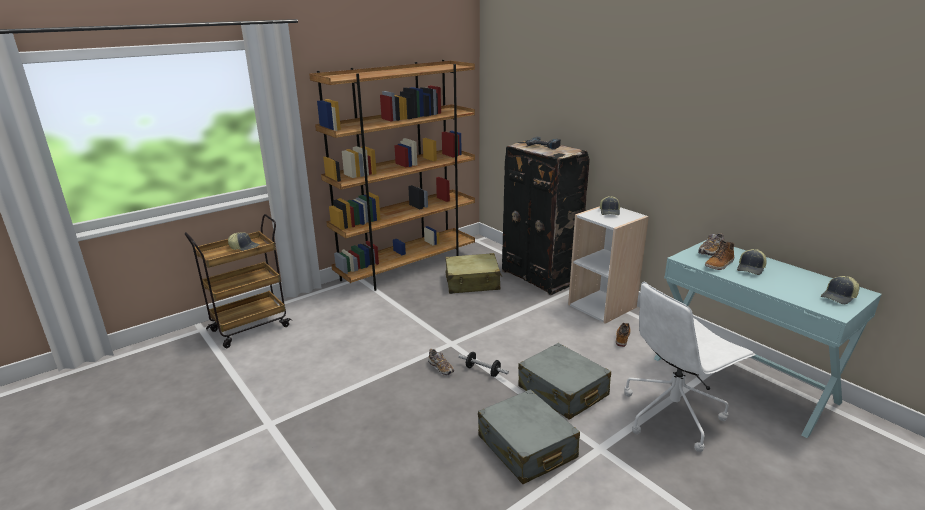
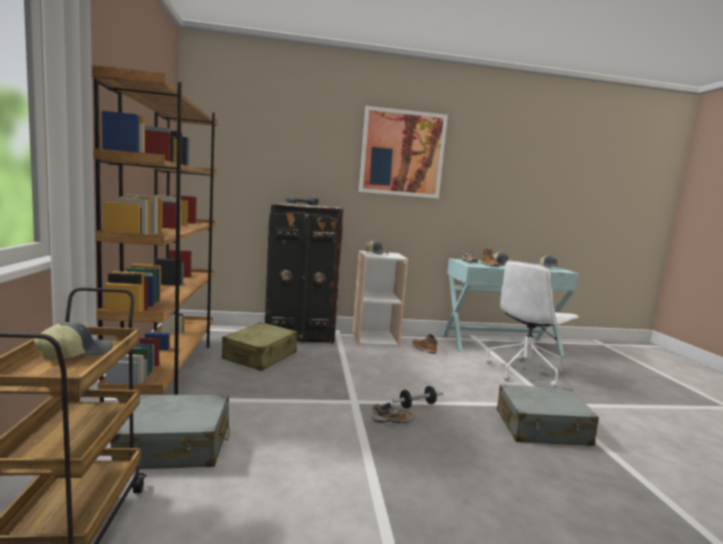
camera: 60 degrees left, 15 degrees down
grey suitcase [518,343,611,420] -> grey suitcase moved to [110,394,230,469]
white office chair [624,282,755,452] -> white office chair turned 45 degrees clockwise [486,260,579,388]
none -> picture [359,106,448,198]

